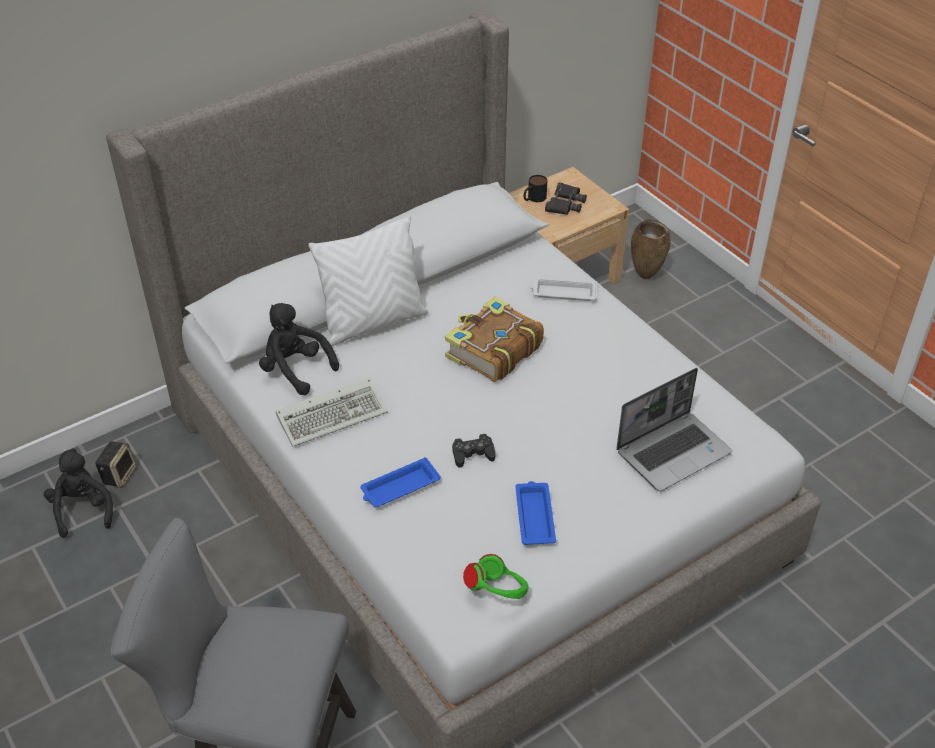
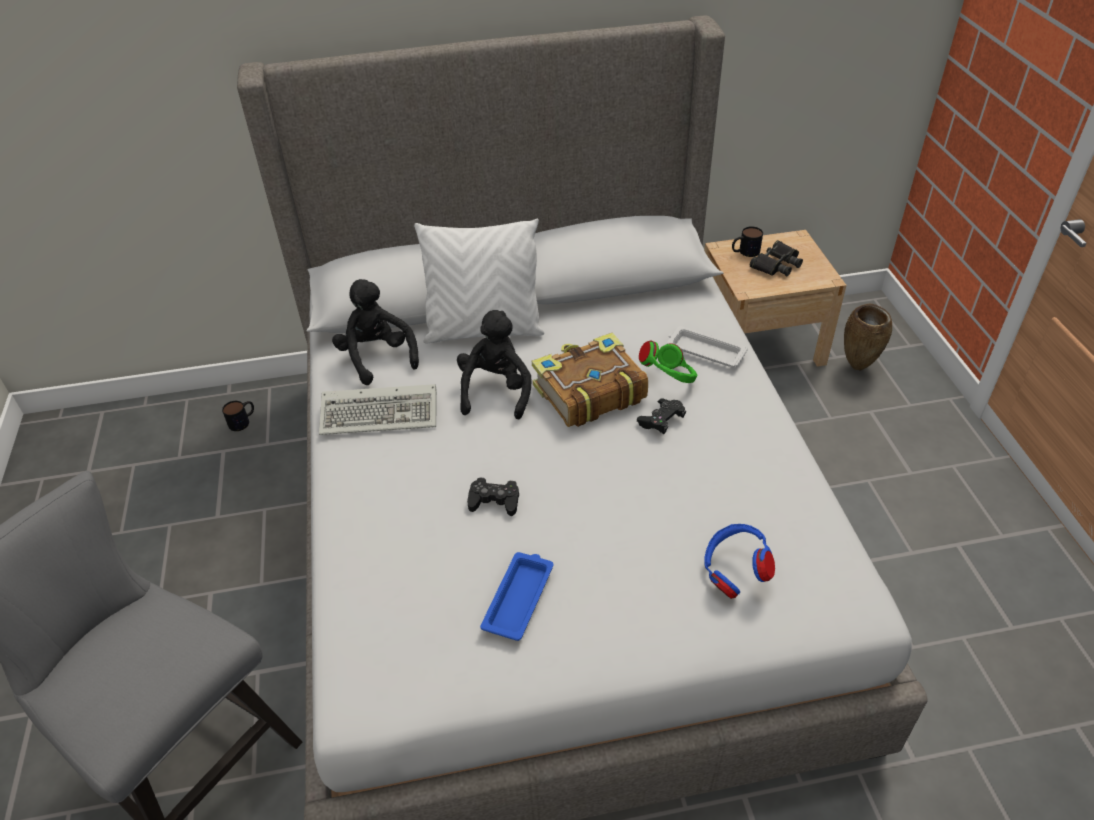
camera: 25 degrees right, 0 degrees up
black plush toy [44,448,113,538] -> black plush toy moved to [457,310,532,419]
speaker [95,441,136,488] -> mug [222,401,254,431]
blue tray [361,457,441,508] -> none
green headphones [463,554,529,599] -> green headphones moved to [639,341,698,383]
laptop [616,368,732,492] -> blue headphones [704,524,775,599]
none -> black game controller [637,399,686,434]

